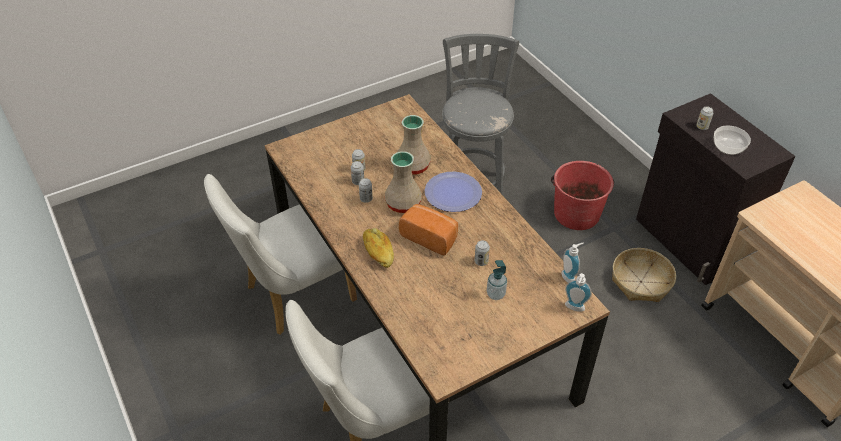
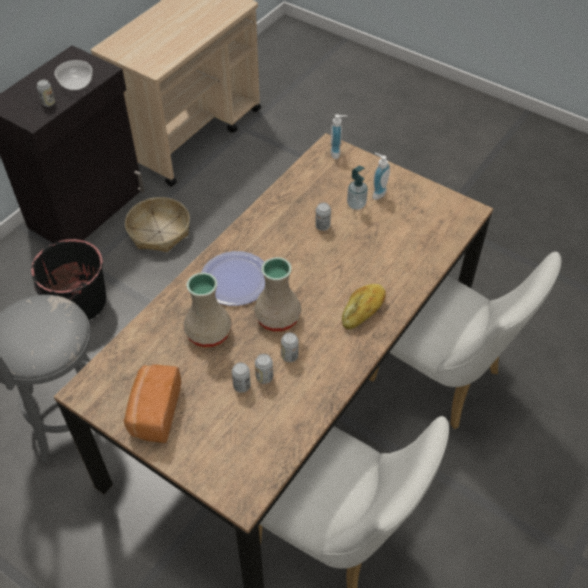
camera: 115 degrees left, 5 degrees up
bread [399,204,458,255] -> bread moved to [124,364,181,443]
red bucket [551,161,615,230] -> black bucket [31,239,106,320]
soap dispenser [561,243,584,283] -> soap dispenser moved to [372,153,390,200]

